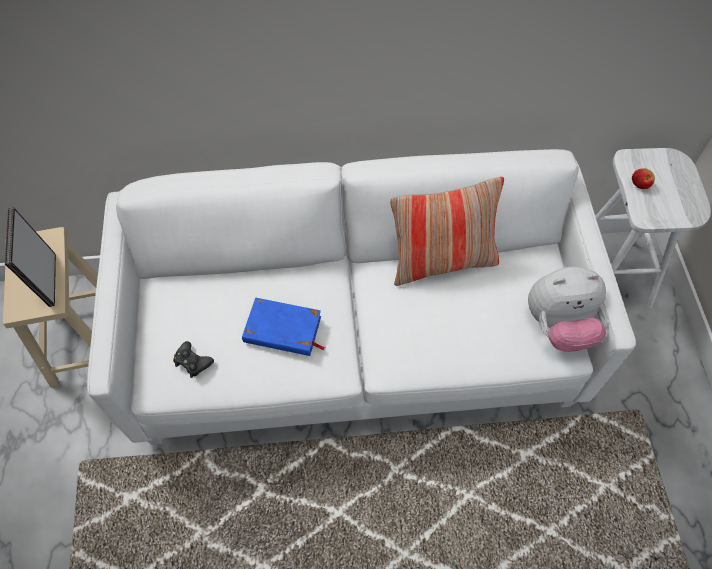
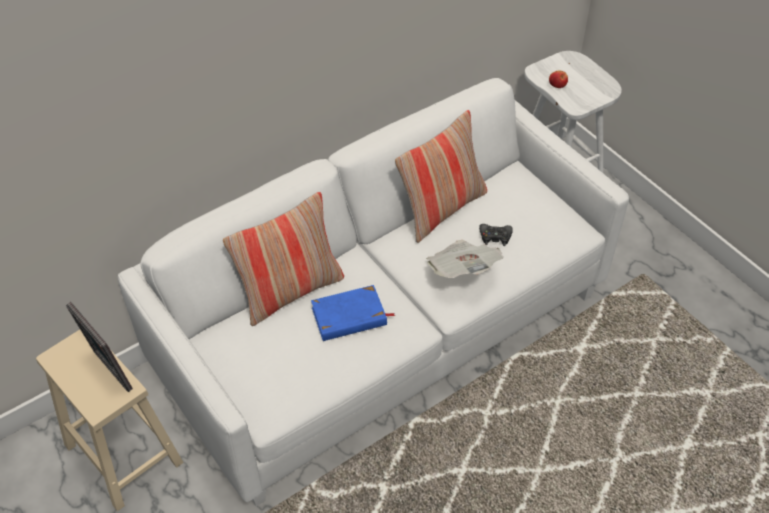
camera: 30 degrees left, 10 degrees down
black game controller [173,341,214,378] -> black game controller moved to [479,224,513,246]
plush toy [528,266,607,352] -> none
none -> pillow [223,192,344,326]
none -> newspaper [426,240,504,278]

